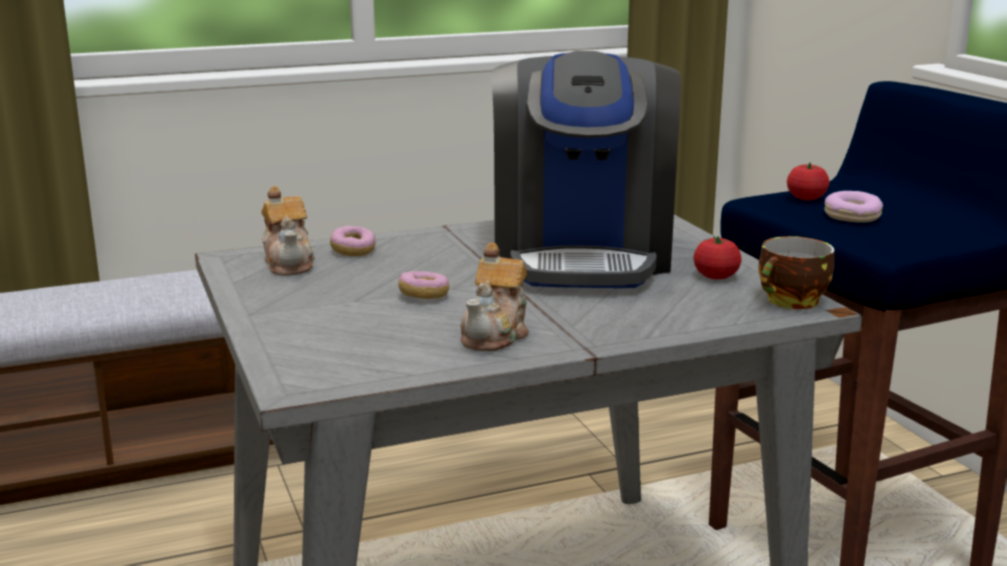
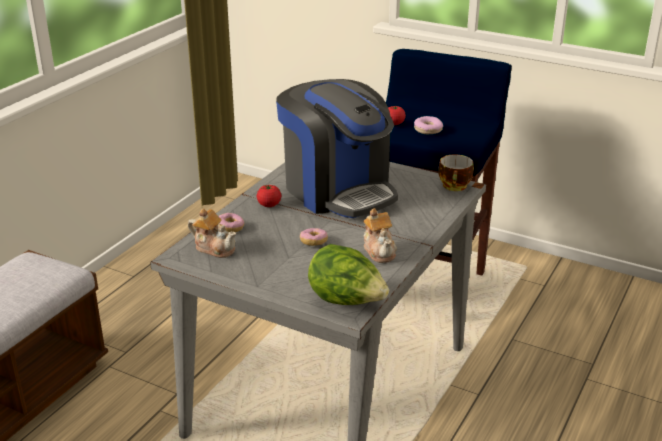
camera: 40 degrees left, 10 degrees up
tomato [693,235,742,279] -> tomato moved to [257,185,281,207]
none -> lettuce [308,244,389,305]

